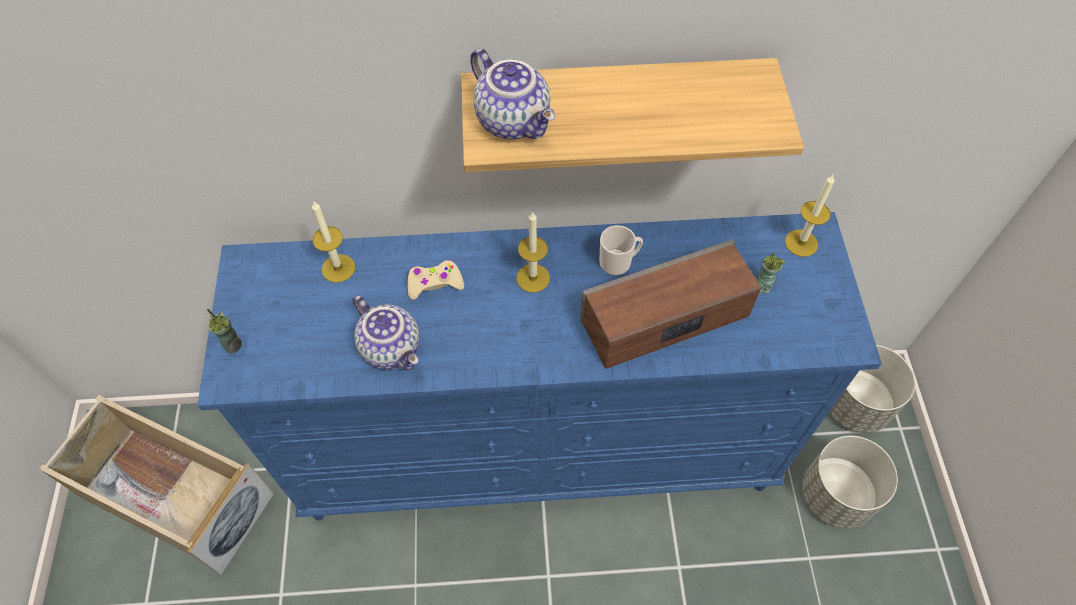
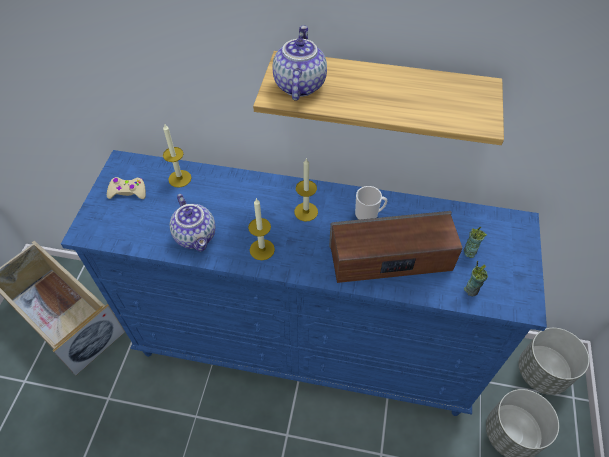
camera: 15 degrees right, 5 degrees down
cup [207,309,242,353] -> cup moved to [464,261,488,296]
beige game controller [407,260,464,300] -> beige game controller moved to [107,177,146,199]
teapot [470,48,555,139] -> teapot turned 150 degrees counterclockwise [272,26,327,101]
candle [785,174,835,257] -> candle moved to [248,198,275,260]

